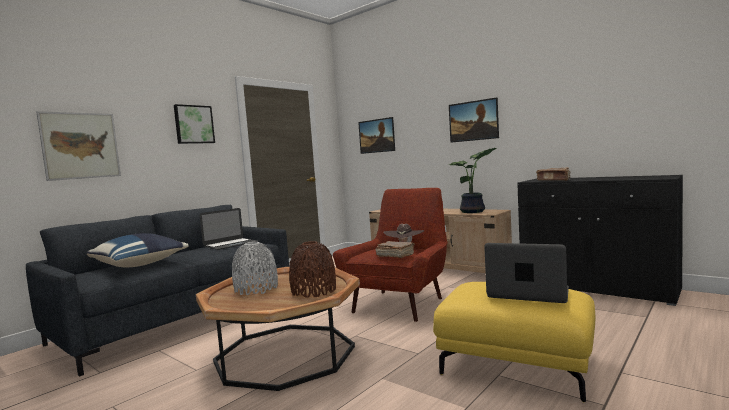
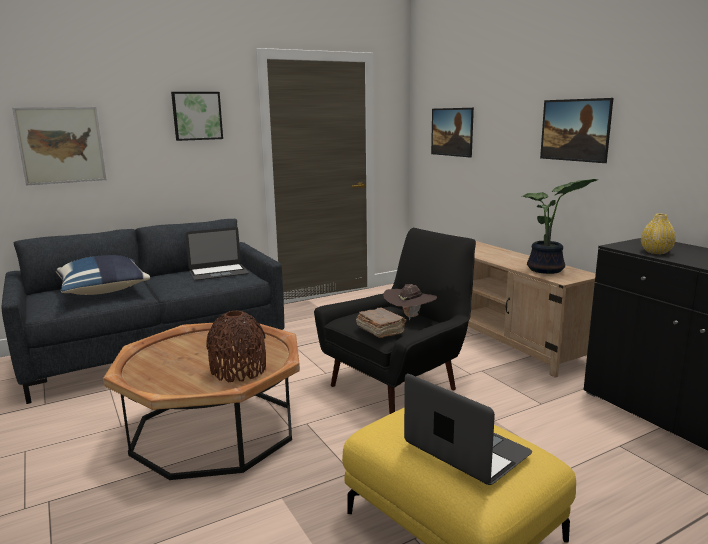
camera: 20 degrees right, 10 degrees up
grey vase [232,242,278,296] -> none
red armchair [333,188,448,322] -> black armchair [314,228,476,414]
brown book [536,167,570,181] -> yellow vase [641,214,676,254]

